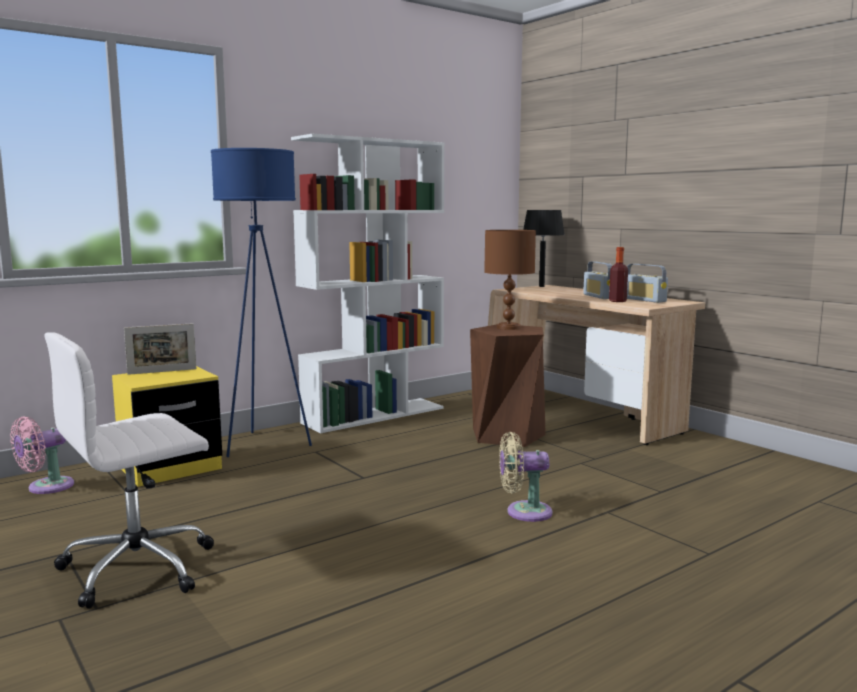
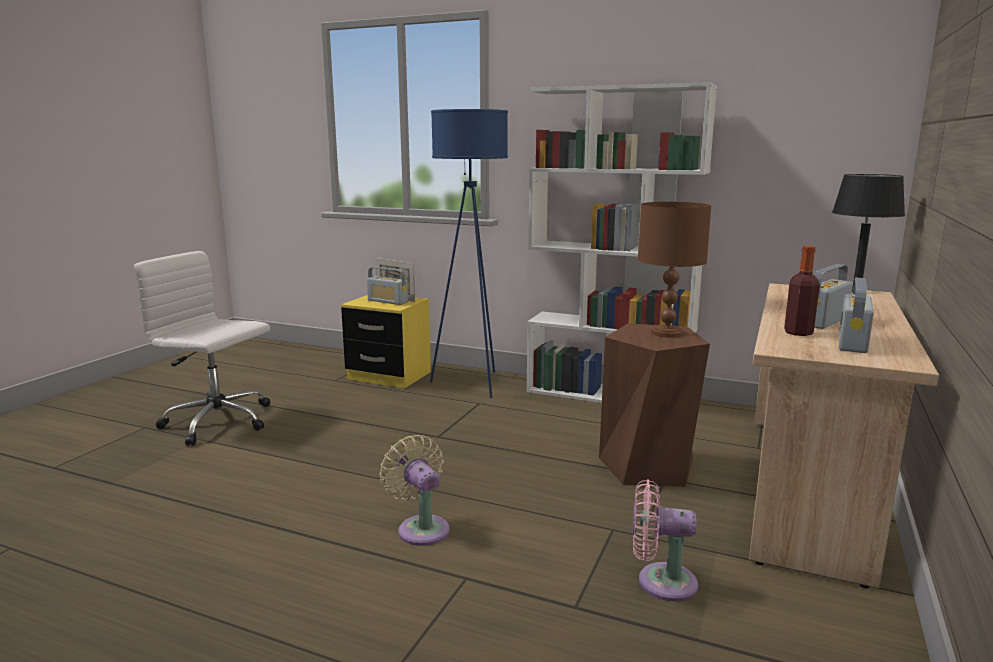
camera: 60 degrees right, 5 degrees up
pink fan [10,417,74,494] -> pink fan moved to [633,479,698,602]
none -> radio [367,267,408,305]

